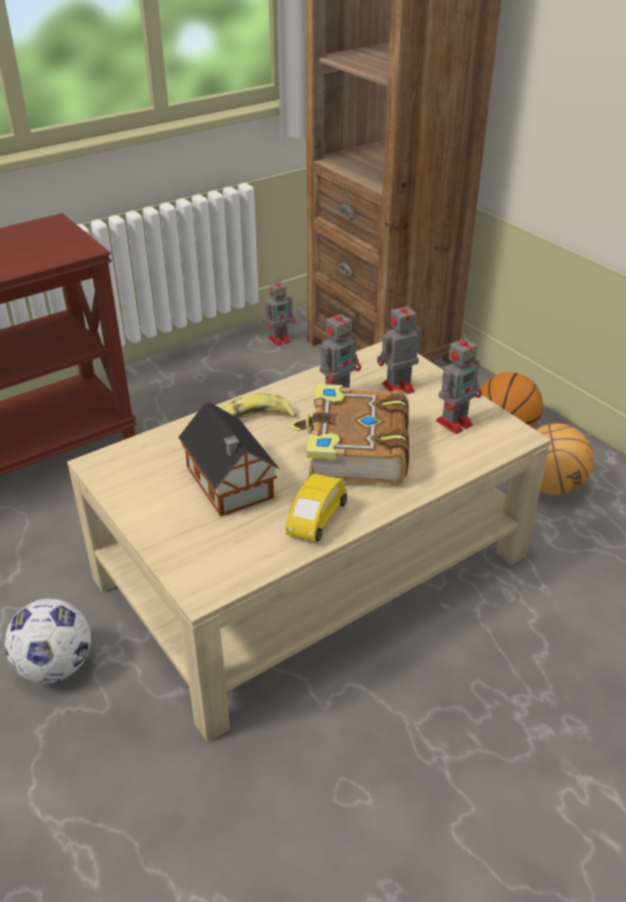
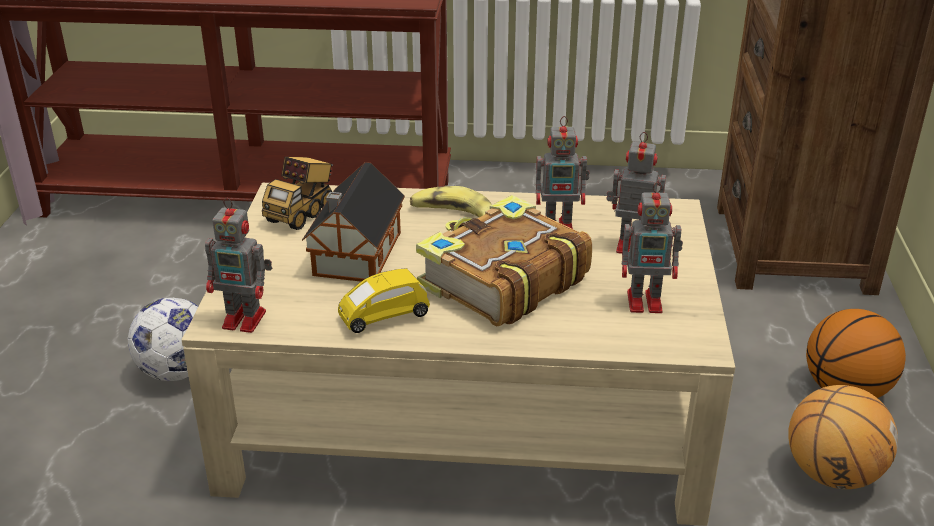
camera: 40 degrees right, 5 degrees down
toy robot [265,277,295,346] -> toy robot moved to [205,198,272,333]
none -> toy truck [262,157,333,230]

